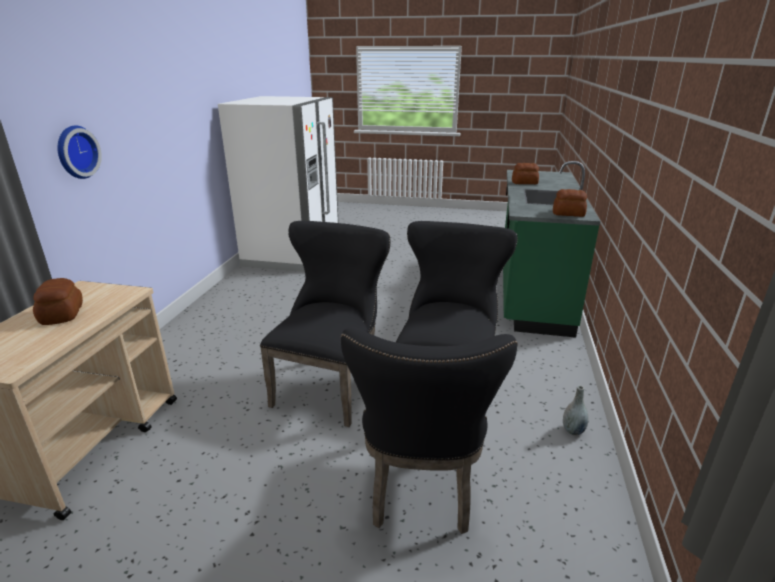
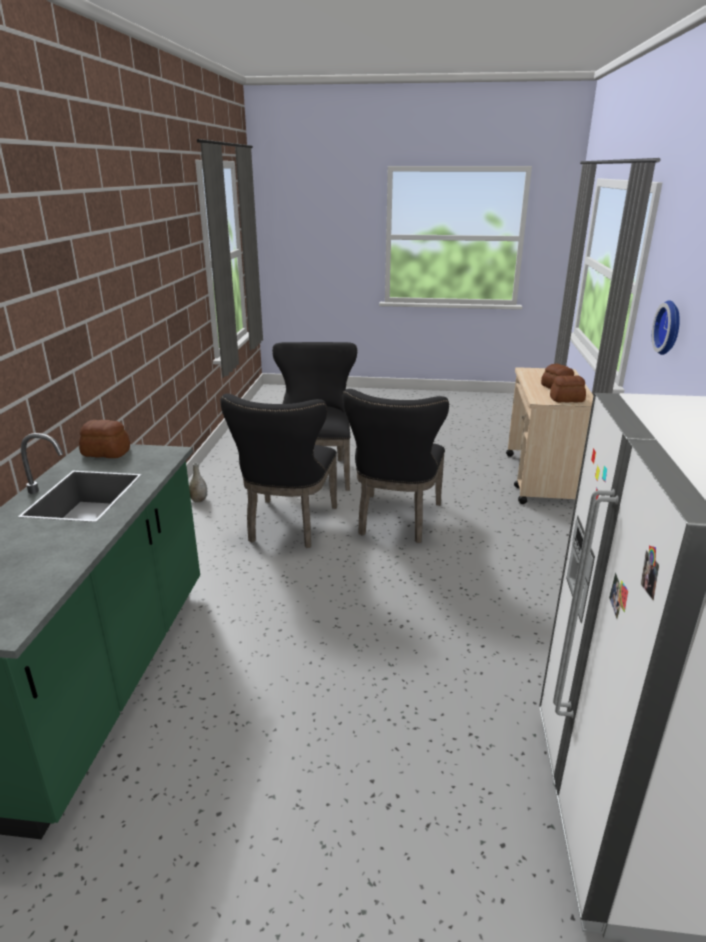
camera: 175 degrees right, 0 degrees up
bread [512,163,539,184] -> bread moved to [550,375,586,403]

